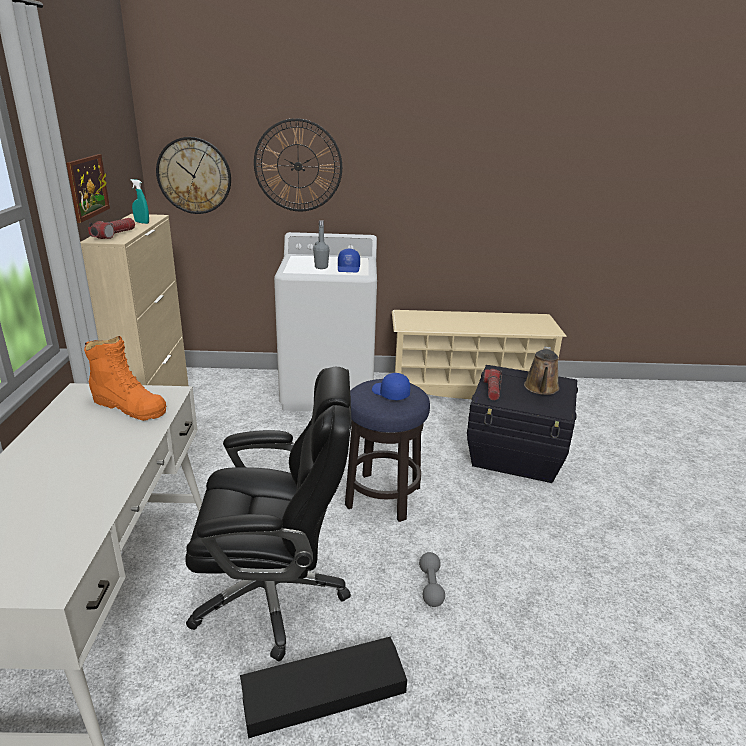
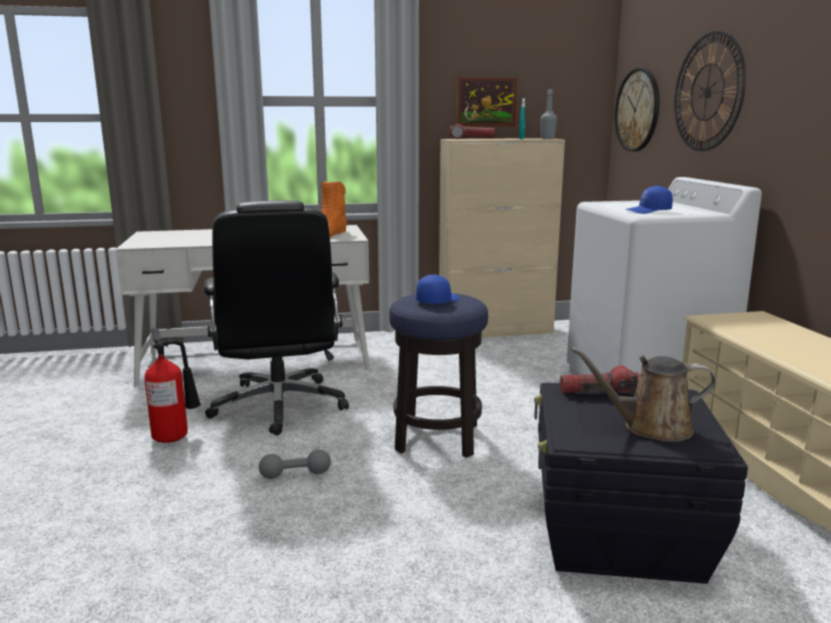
camera: 80 degrees right, 10 degrees down
black storage box [240,637,407,739] -> fire extinguisher [145,327,201,443]
grey bottle [313,220,330,269] -> grey bottle moved to [540,89,557,139]

